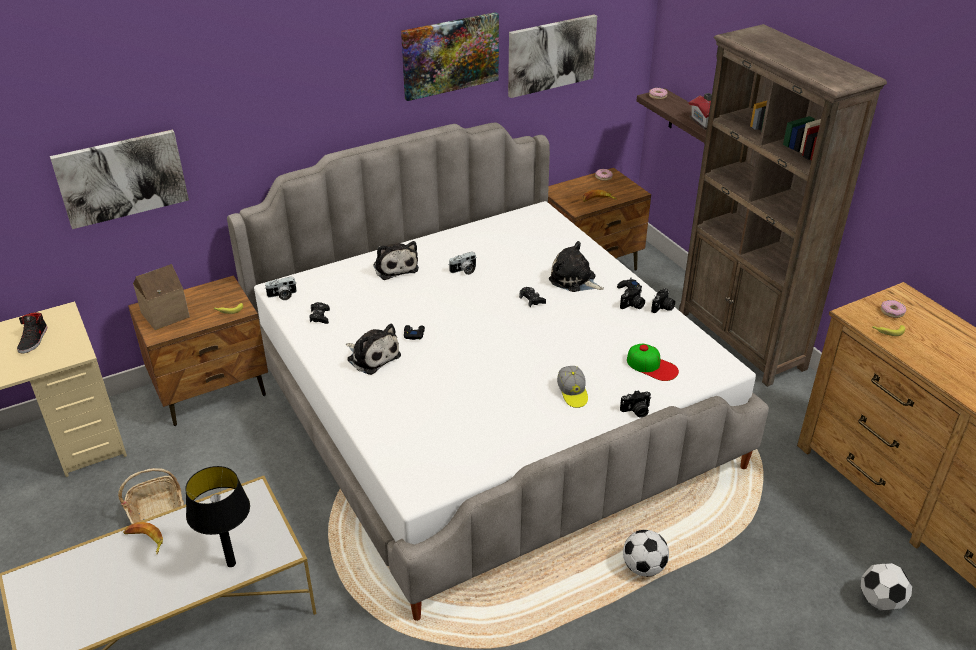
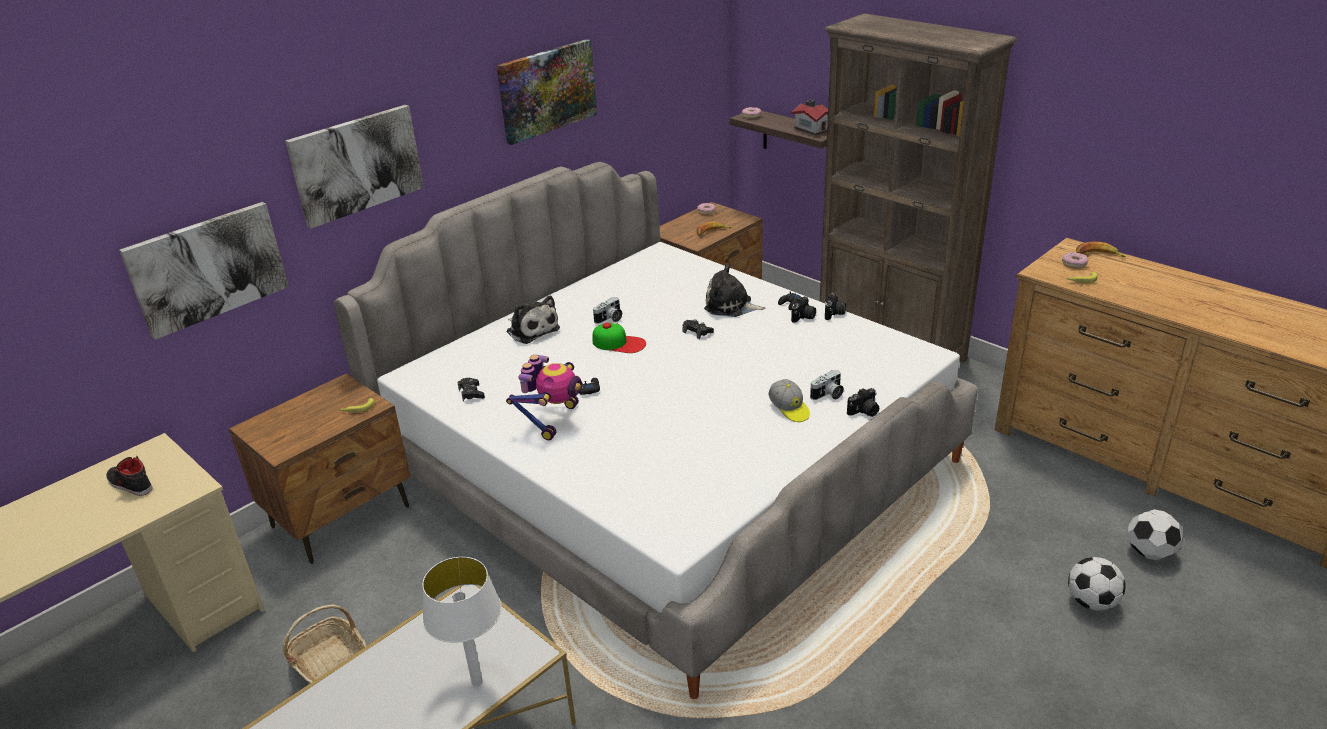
camera: 15 degrees left, 5 degrees down
black shoe [17,312,47,354] -> black shoe turned 135 degrees clockwise [106,456,153,496]
banana [123,522,163,555] -> banana moved to [1076,241,1126,257]
toy house [133,264,190,330] -> none
black table lamp [185,466,250,567] -> white table lamp [423,557,502,687]
camera [265,277,297,300] -> camera moved to [810,370,844,400]
plush toy [346,324,401,375] -> toy robot [506,355,582,440]
picture [508,14,597,98] -> picture moved to [285,105,424,229]
football [623,530,669,577] -> football moved to [1068,557,1126,611]
cap [627,344,679,381] -> cap moved to [592,323,646,353]

